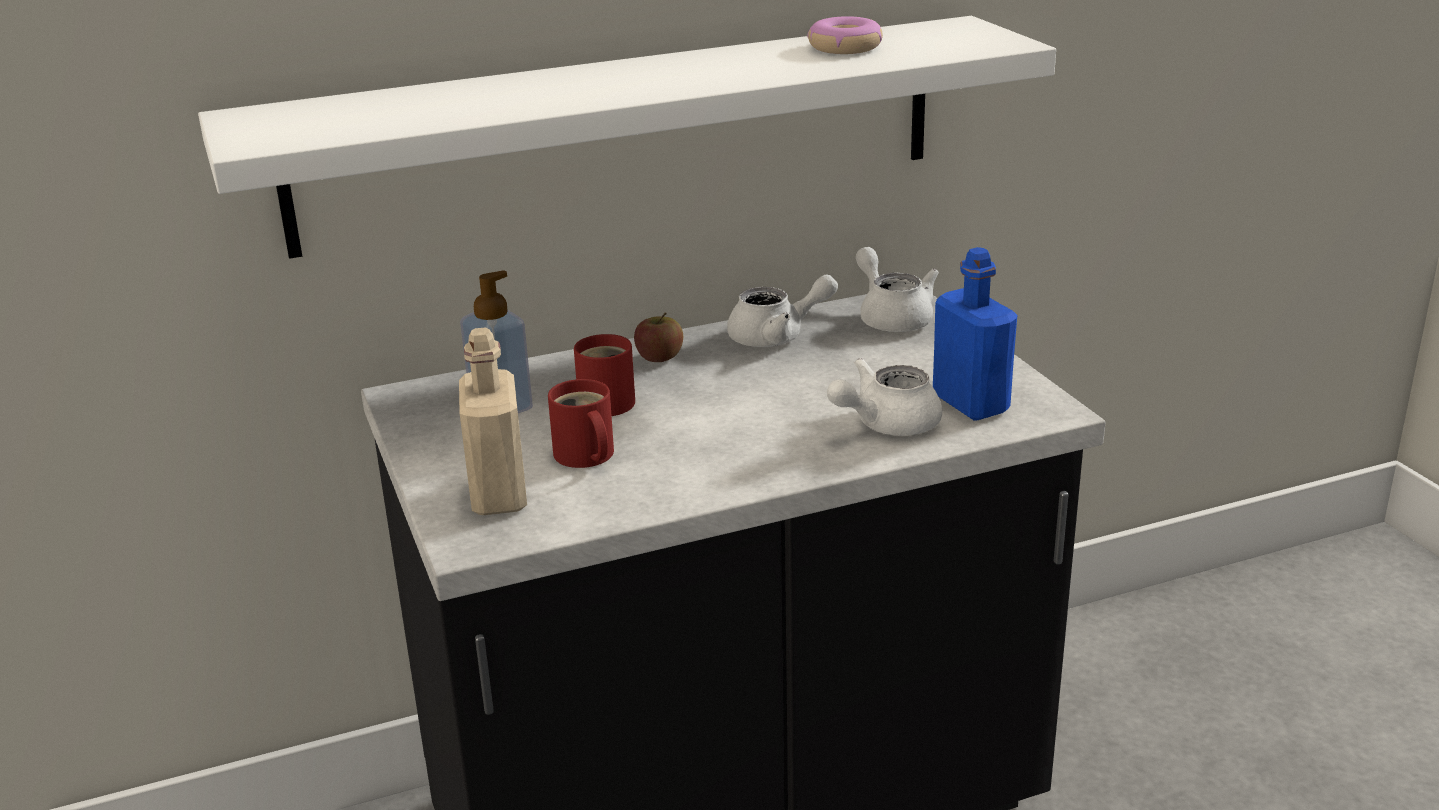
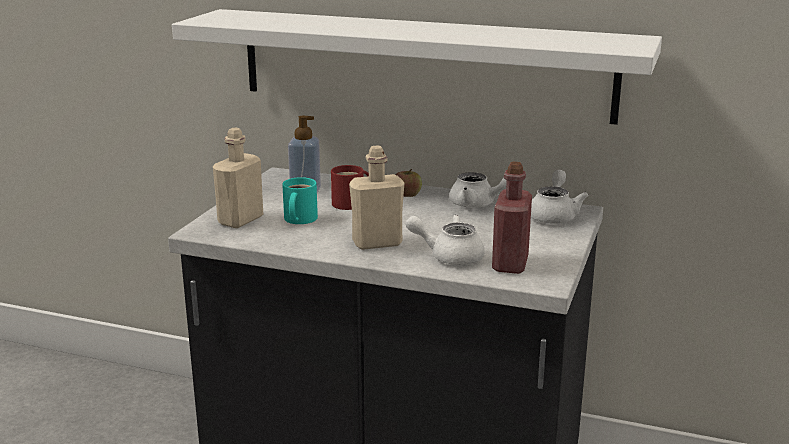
camera: 40 degrees right, 5 degrees down
red mug [548,379,614,468] -> turquoise mug [282,177,318,224]
donut [807,16,883,54] -> none
blue bottle [933,247,1017,420] -> red bottle [492,162,532,274]
none -> beige bottle [349,145,404,250]

